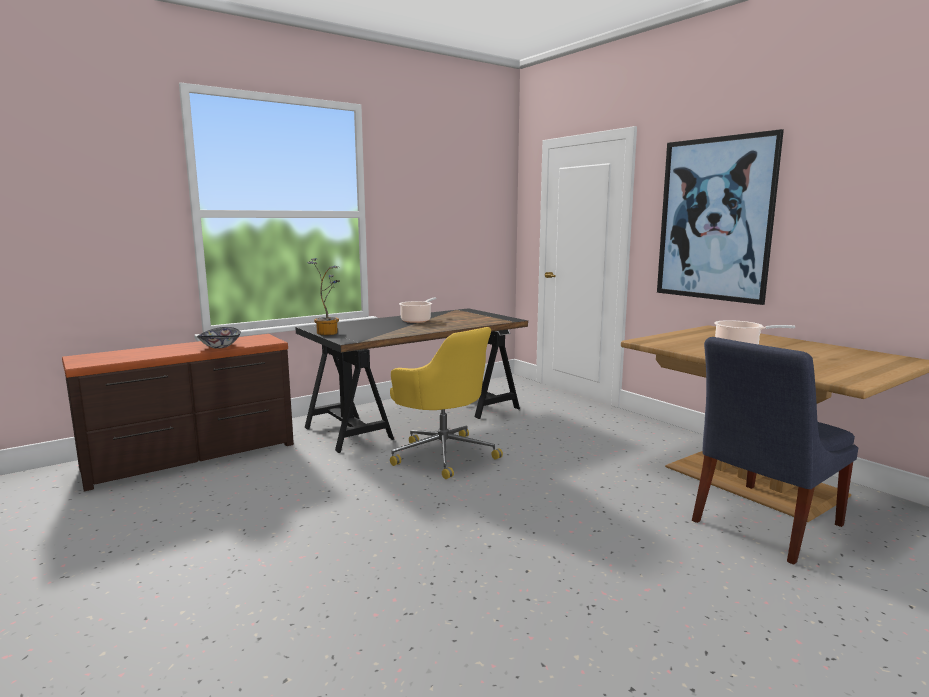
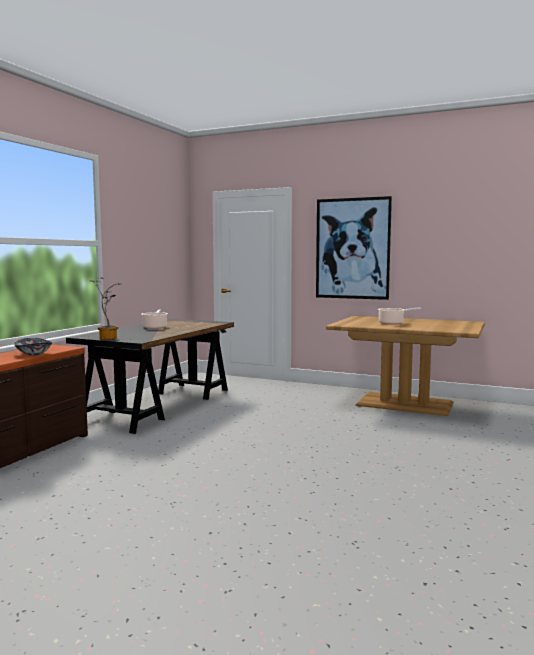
camera: 30 degrees left, 5 degrees down
yellow office chair [390,327,503,479] -> none
blue chair [692,337,858,564] -> none

